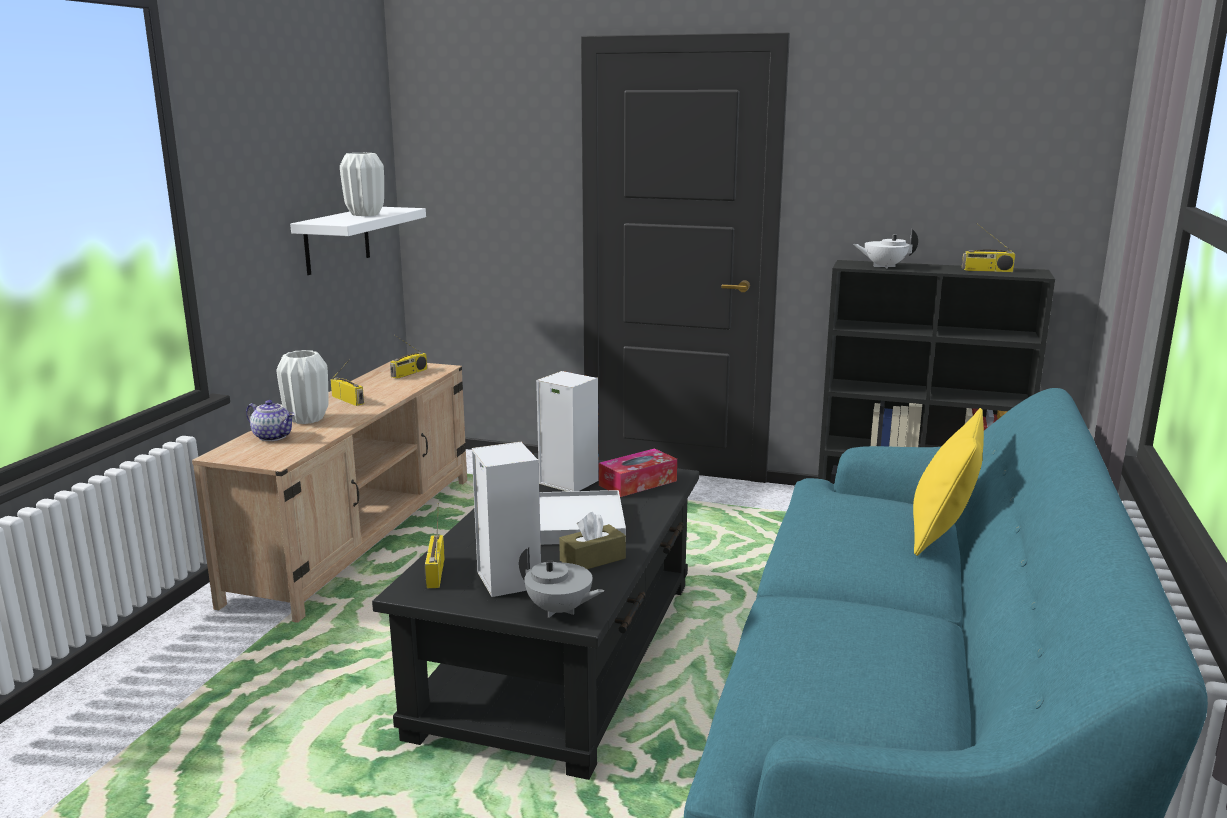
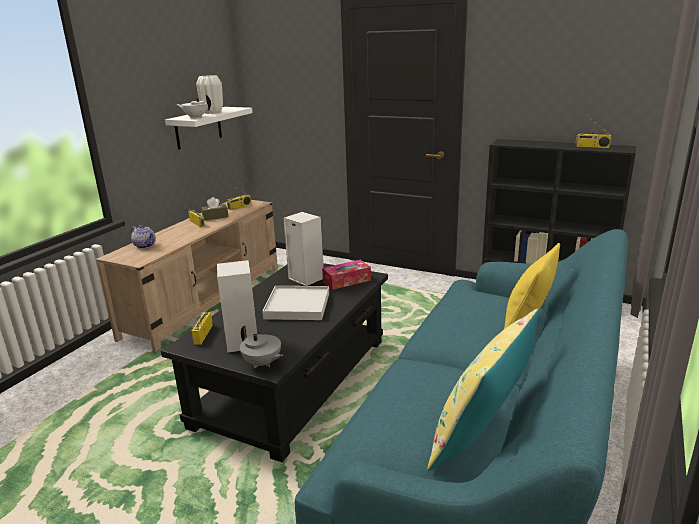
camera: 10 degrees right, 5 degrees up
white vase [276,350,328,424] -> none
brown tissue box [559,512,626,569] -> brown tissue box moved to [201,197,229,221]
white teapot [853,229,918,269] -> white teapot moved to [176,94,211,119]
none -> yellow pillow [428,309,539,470]

